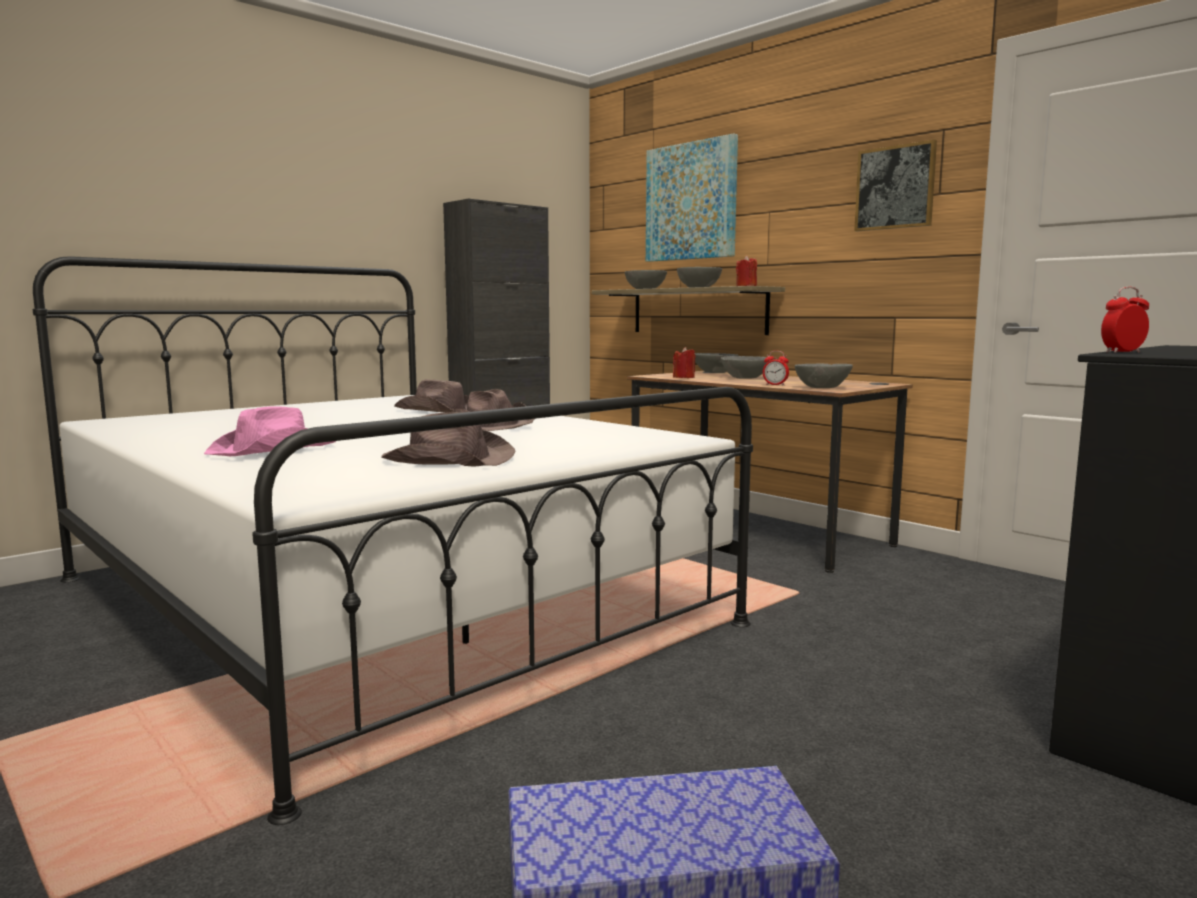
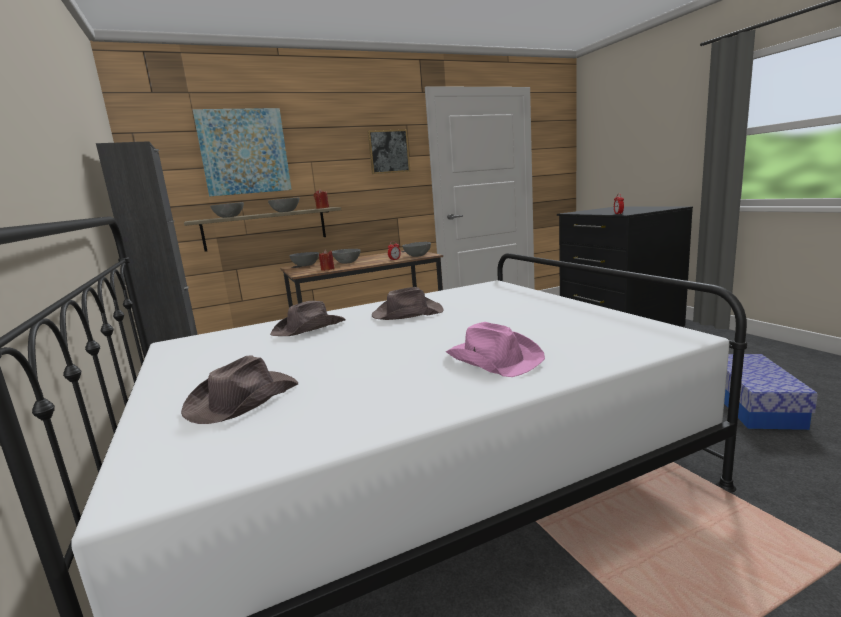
camera: 70 degrees left, 5 degrees up
brown hat [381,412,516,467] -> brown hat moved to [181,355,298,424]

